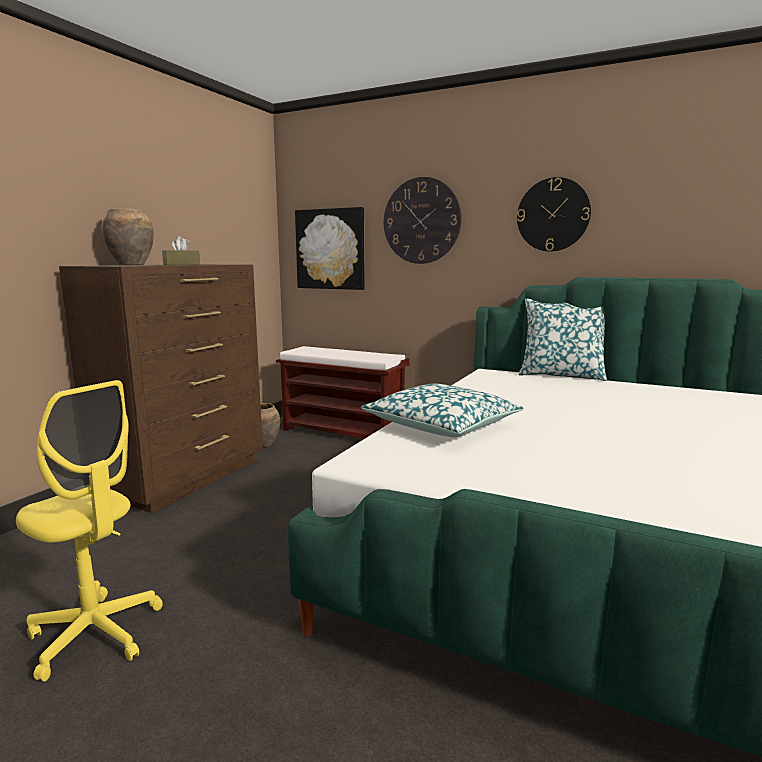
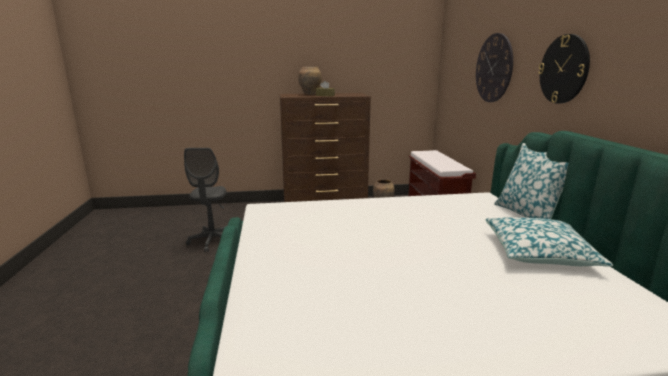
camera: 55 degrees right, 5 degrees up
yellow office chair [16,380,163,681] -> grey office chair [184,148,226,252]
picture [295,207,365,290] -> none
pillow [361,383,524,437] -> pillow moved to [485,217,613,267]

